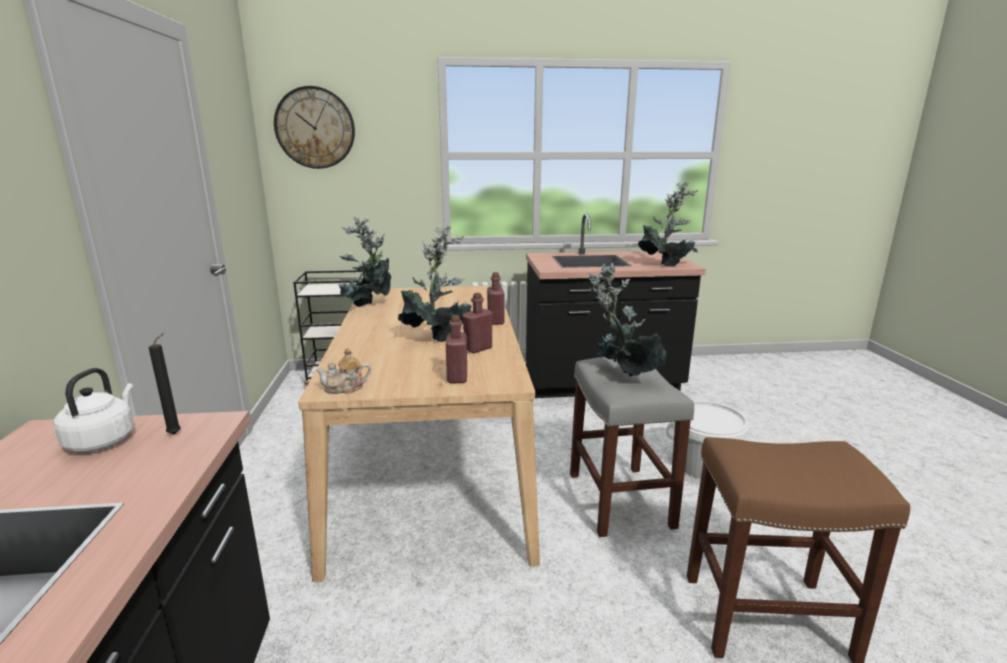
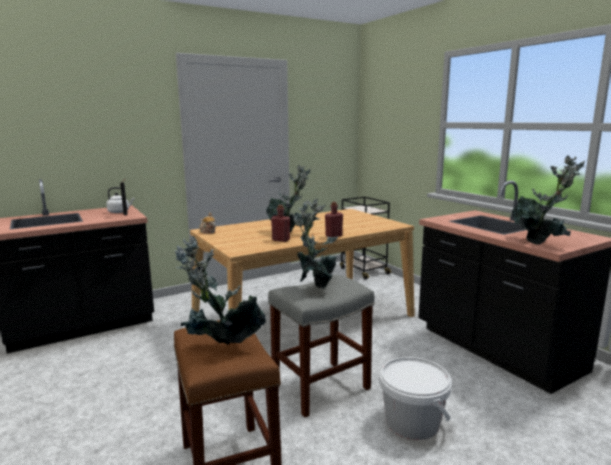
camera: 65 degrees right, 5 degrees down
wall clock [274,86,355,169] -> none
potted plant [338,216,391,307] -> potted plant moved to [175,236,266,345]
red bottle [446,315,467,383] -> none

